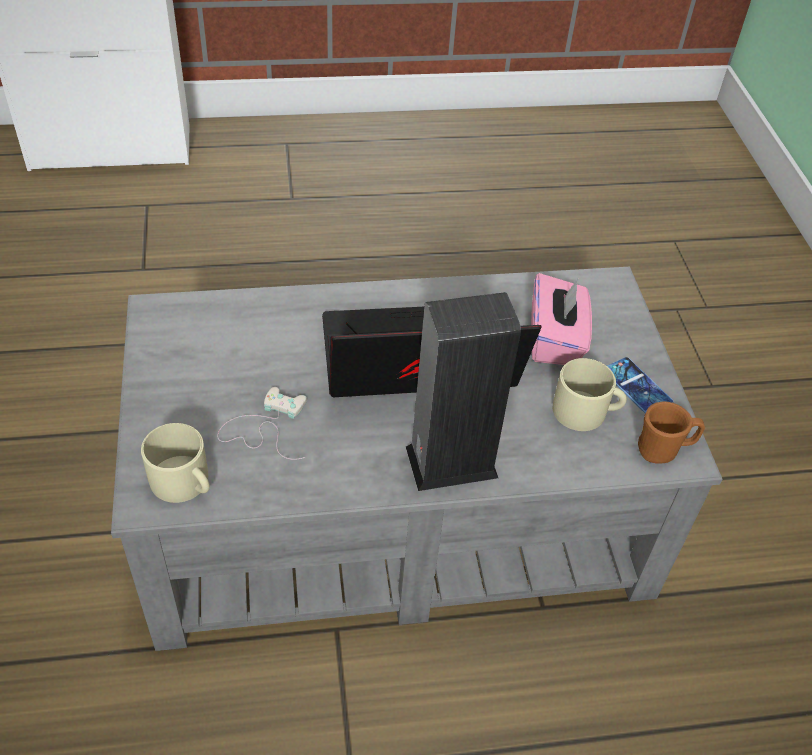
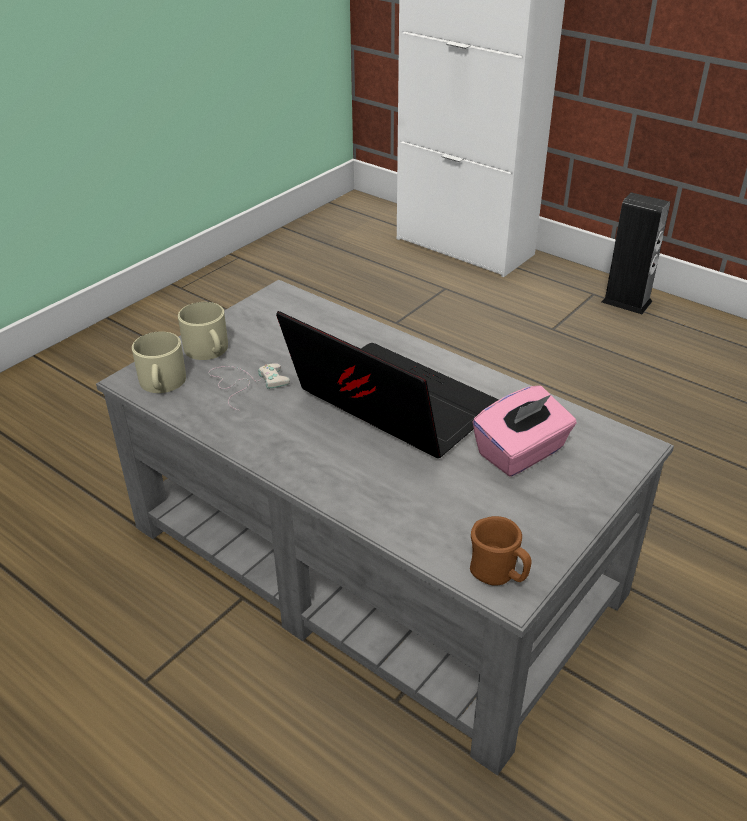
camera: 50 degrees right, 10 degrees down
speaker [406,292,521,491] -> speaker moved to [602,192,670,314]
beige mug [553,358,627,431] -> beige mug moved to [178,302,228,360]
phone [607,357,673,414] -> none

